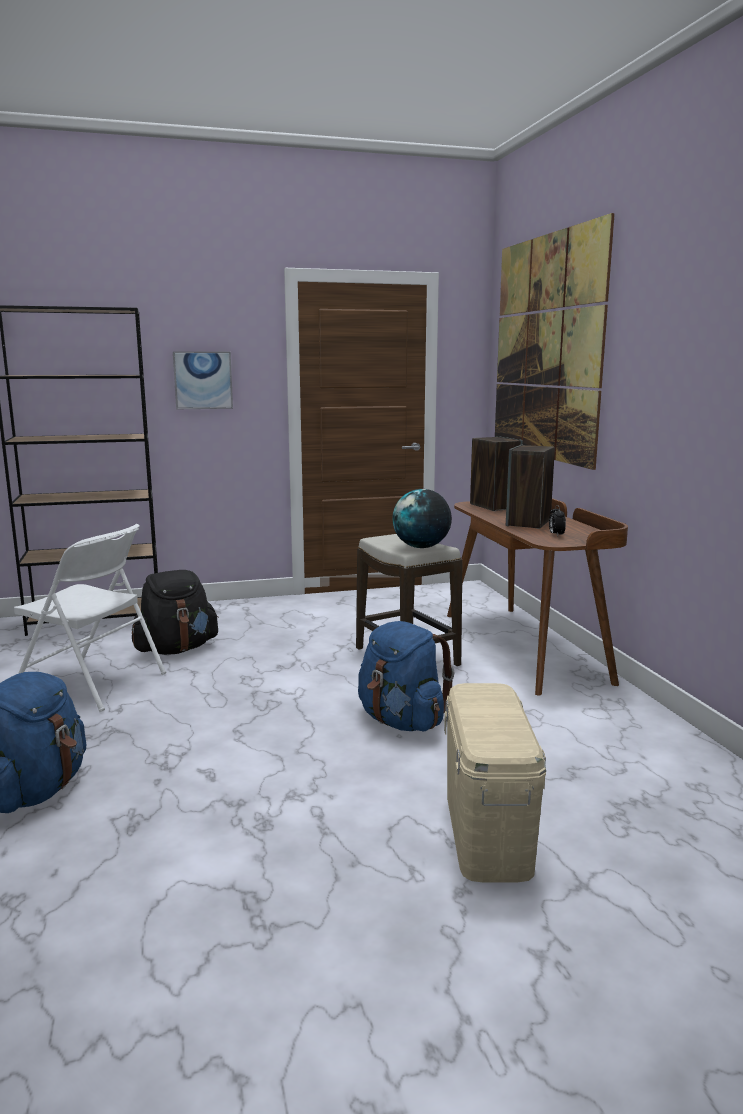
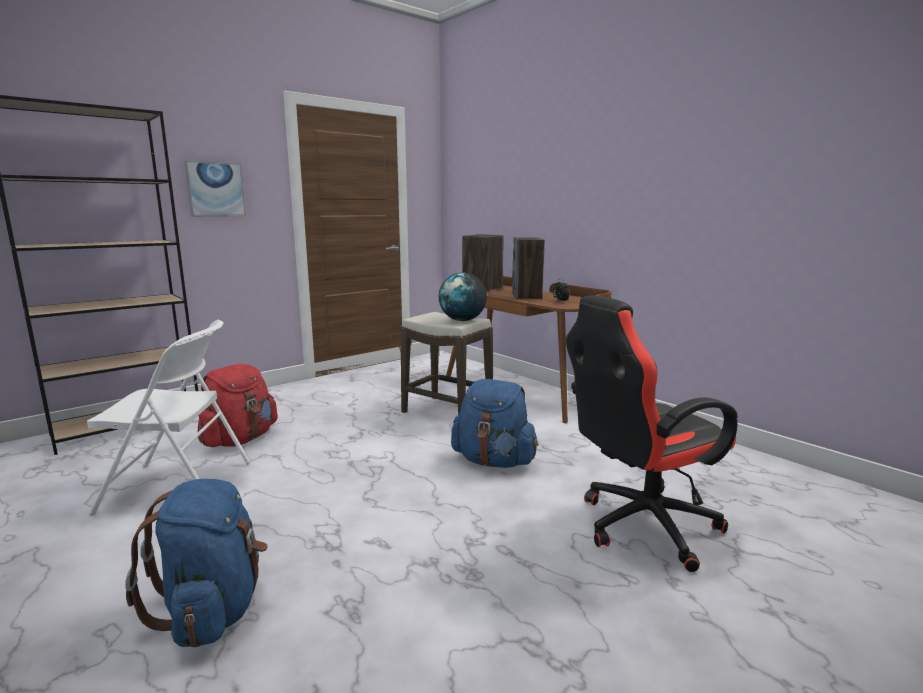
camera: 25 degrees left, 0 degrees up
black backpack [132,570,219,655] -> red backpack [198,364,278,447]
beige storage box [444,683,546,882] -> black office chair [566,295,738,572]
picture [495,213,615,470] -> none

